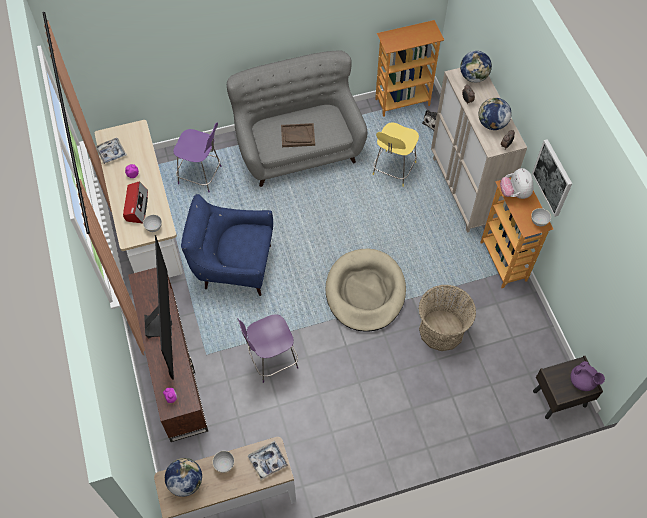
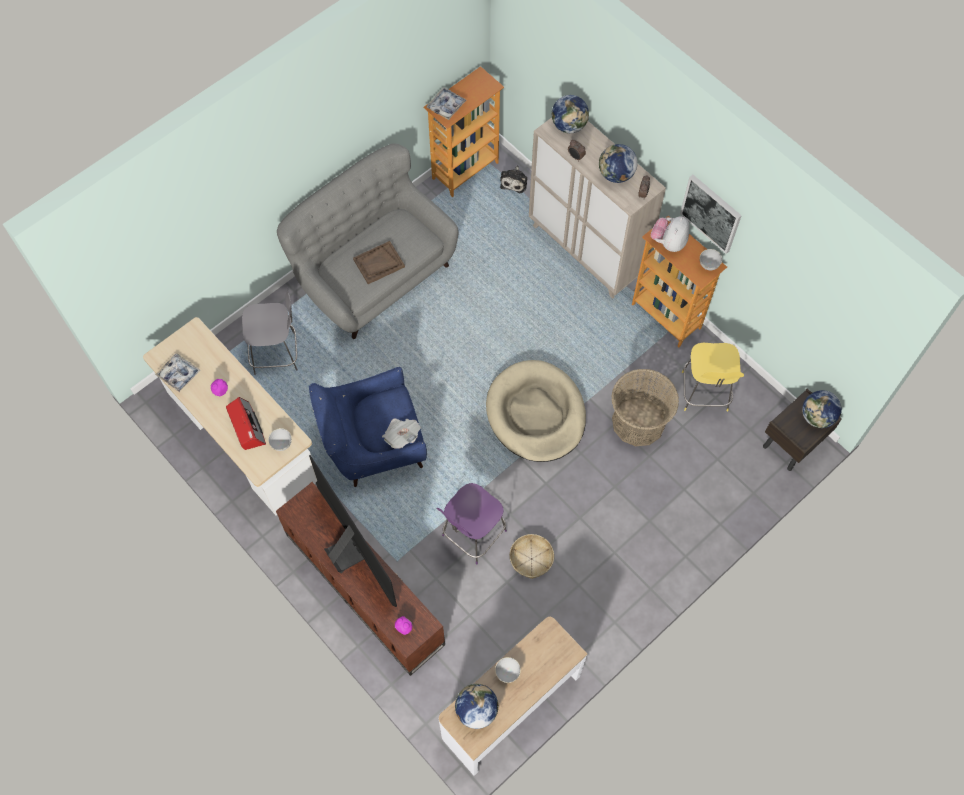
camera: 25 degrees left, 5 degrees up
purple stool [173,123,222,192] -> grey stool [242,287,298,375]
tray [248,441,288,481] -> tray moved to [426,87,467,120]
yellow stool [373,123,419,187] -> yellow stool moved to [682,343,744,412]
plush toy [500,168,533,199] -> plush toy turned 60 degrees clockwise [651,217,689,252]
purple teapot [570,361,605,391] -> globe [802,390,842,428]
none -> newspaper [382,419,421,449]
none -> basket [510,534,554,579]

